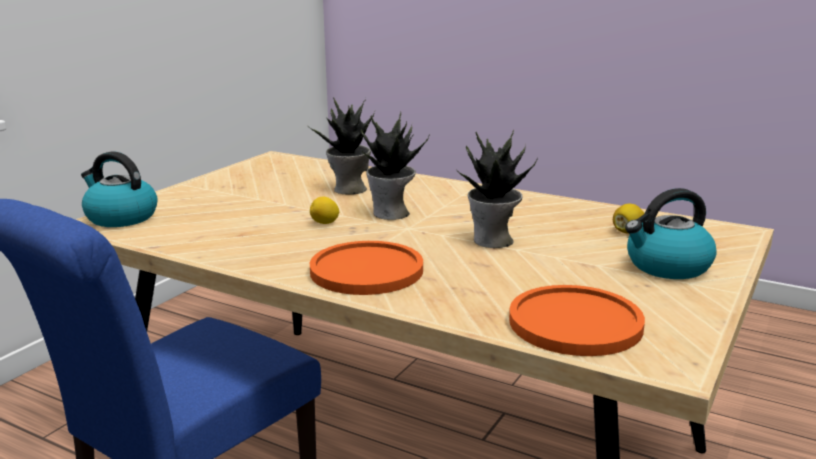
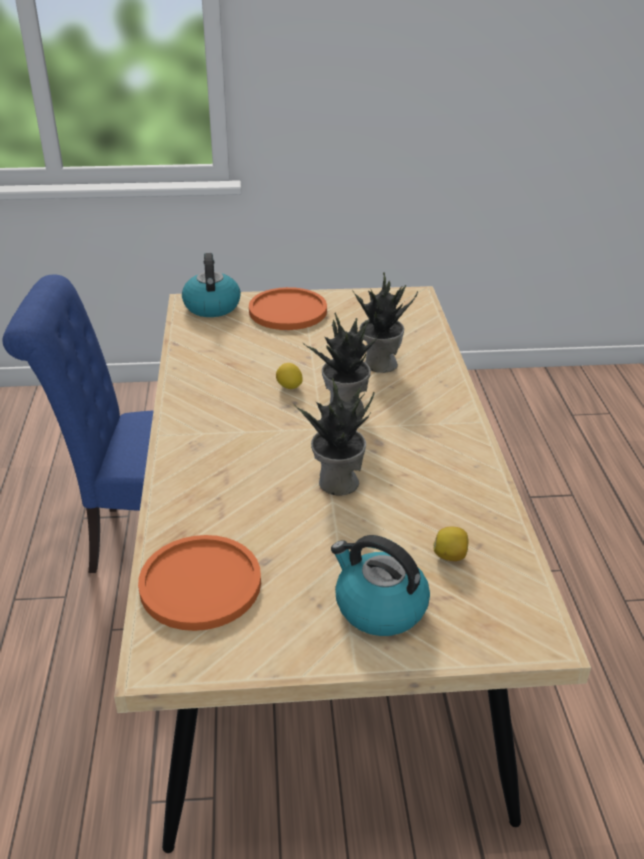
camera: 55 degrees right, 15 degrees up
orange plate [310,241,423,295] -> orange plate moved to [249,287,327,330]

